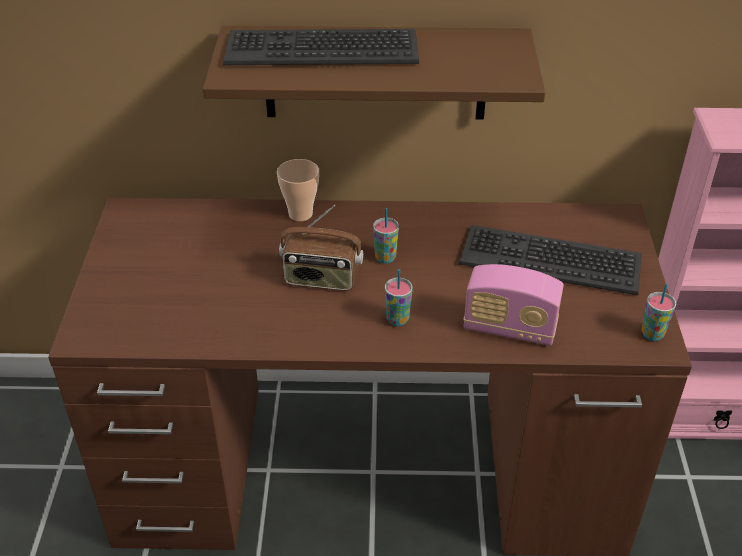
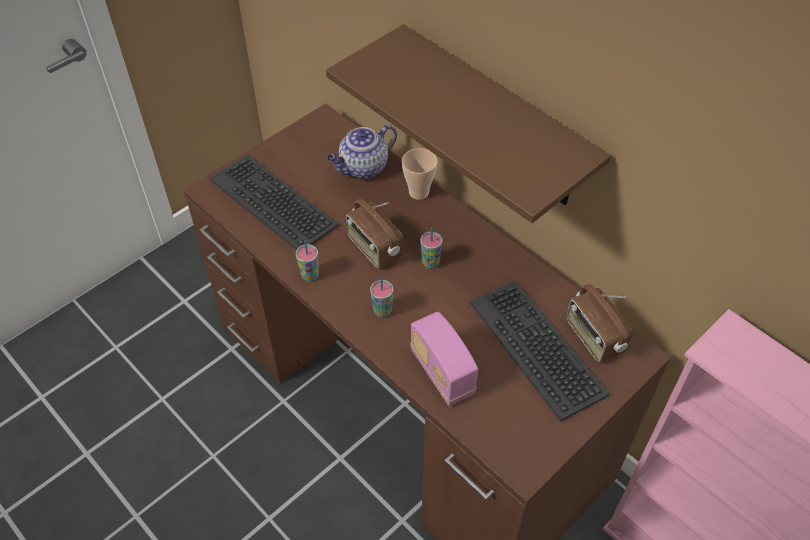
camera: 45 degrees right, 10 degrees up
keyboard [223,29,419,66] -> keyboard moved to [209,155,339,250]
cup [642,283,676,341] -> cup moved to [296,240,319,281]
none -> teapot [327,125,397,179]
none -> radio [566,284,633,363]

